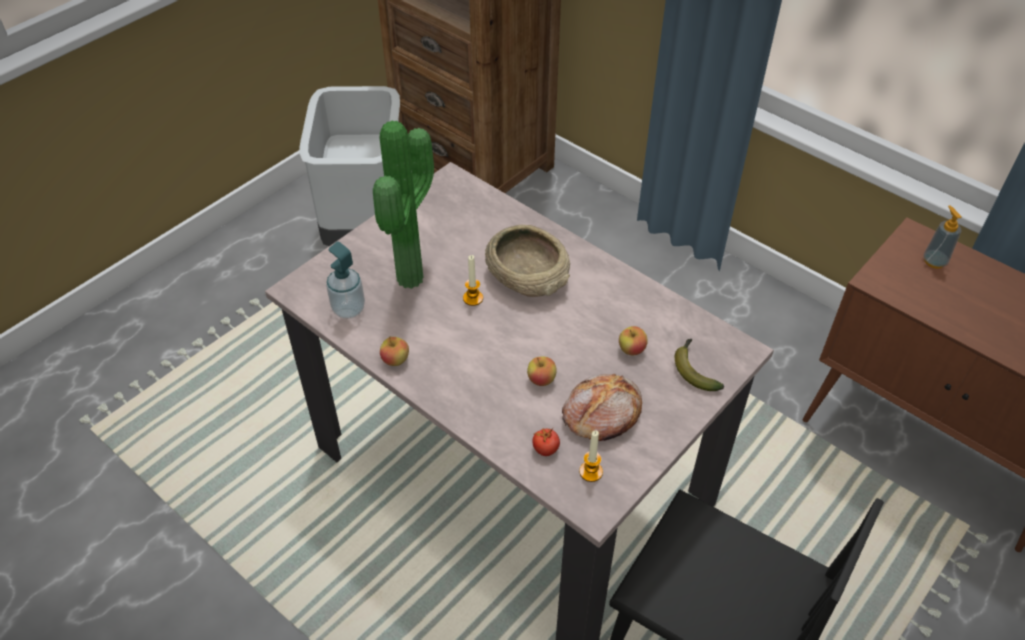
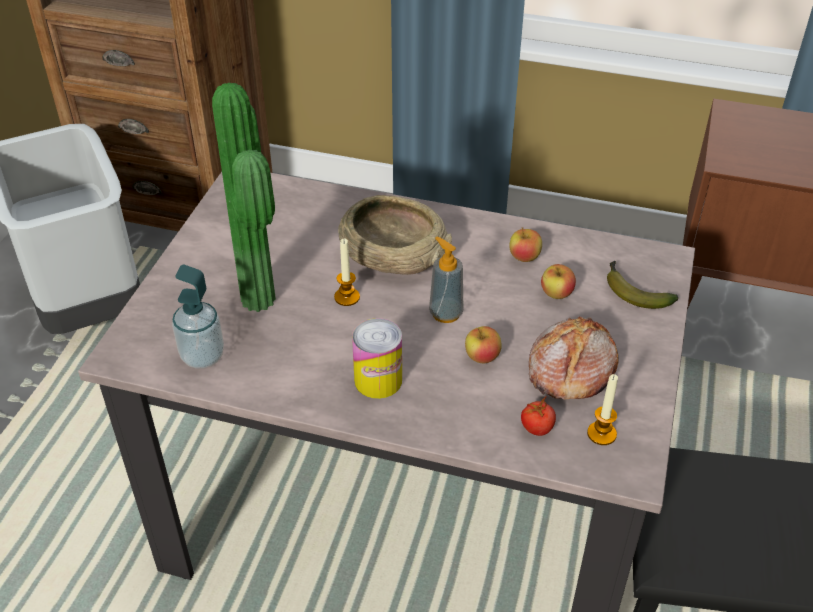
camera: 25 degrees left, 5 degrees down
apple [380,337,409,366] -> apple moved to [509,227,542,262]
soap dispenser [924,206,962,269] -> soap dispenser moved to [429,237,464,323]
none -> can [352,318,402,399]

